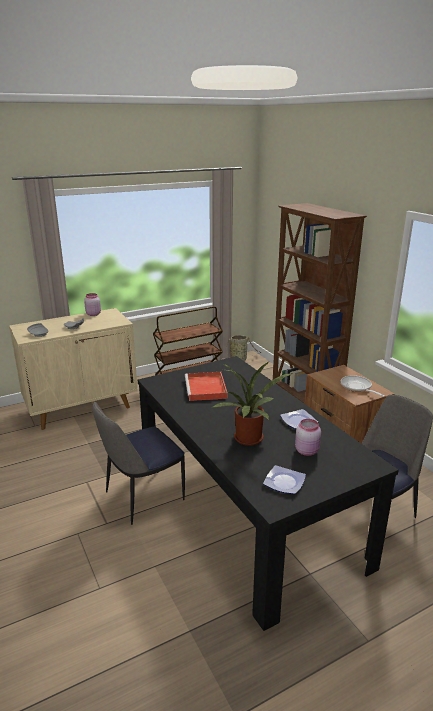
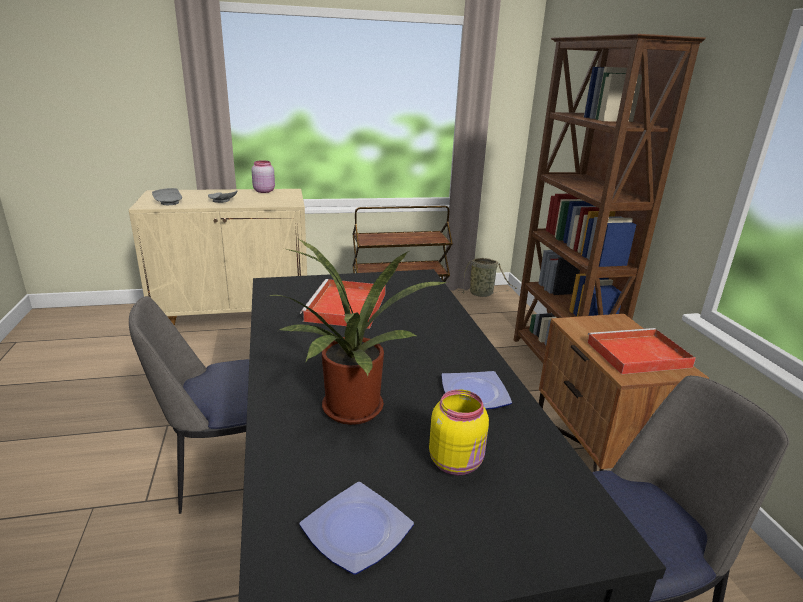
camera: 15 degrees right, 0 degrees up
pink jar [295,419,321,456] -> yellow jar [429,389,489,475]
frying pan [341,375,385,397] -> red tray [587,328,696,374]

